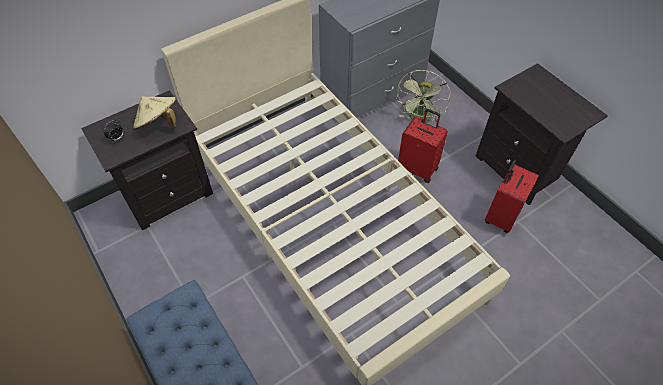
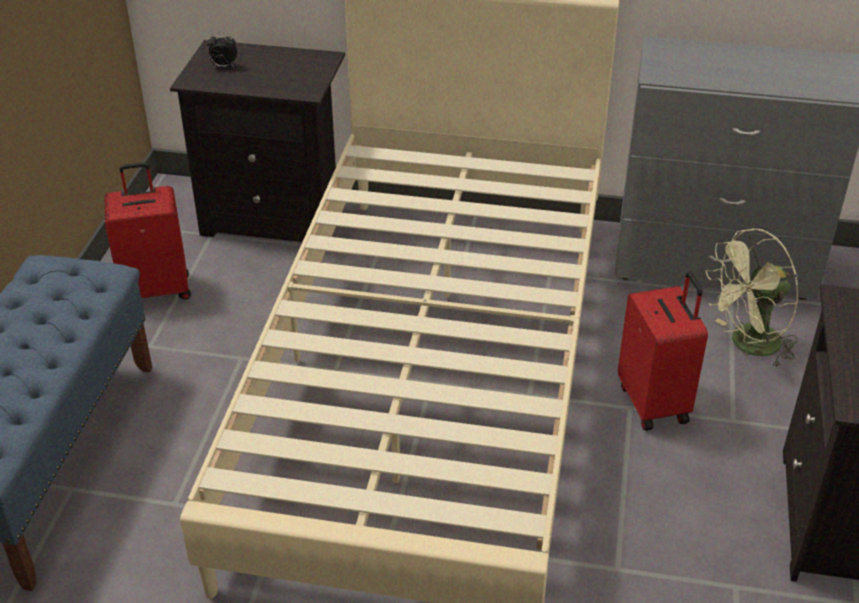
camera: 45 degrees right, 15 degrees down
beige hat [133,96,176,130] -> none
red suitcase [485,160,539,233] -> red suitcase moved to [105,162,191,300]

